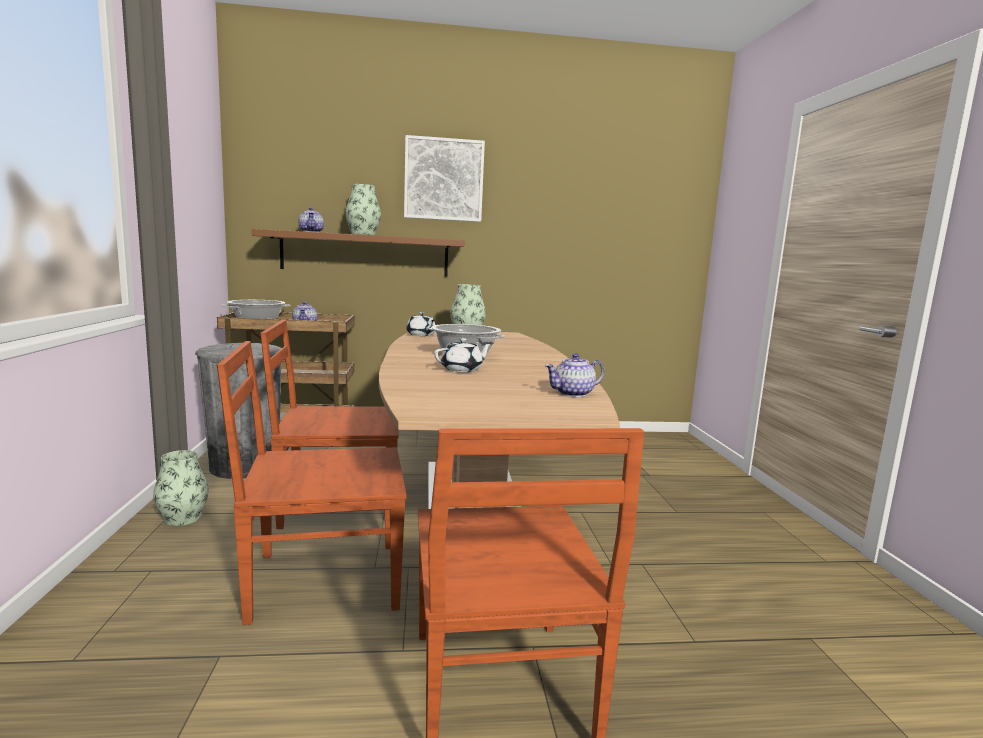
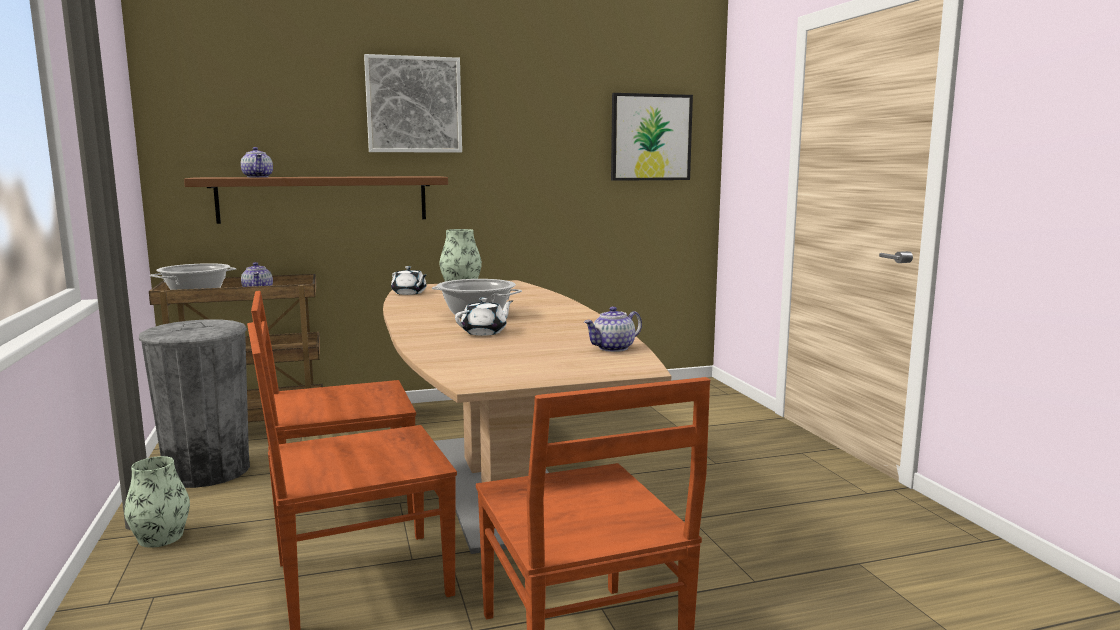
camera: 10 degrees left, 0 degrees up
vase [345,184,381,235] -> none
none -> picture [611,93,693,181]

